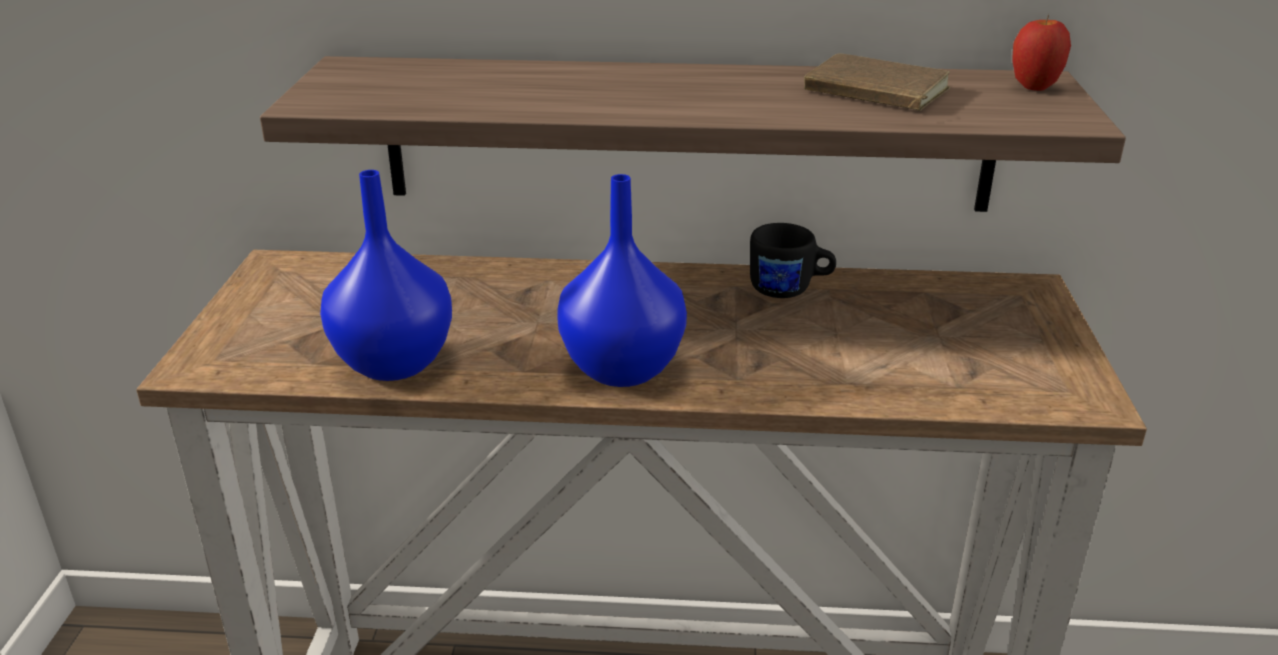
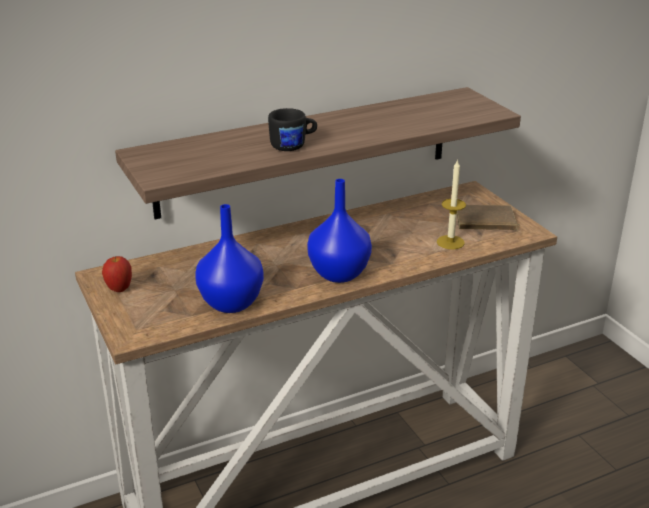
camera: 30 degrees left, 0 degrees up
black mug [750,223,836,298] -> black mug moved to [268,108,317,151]
brown book [804,54,951,111] -> brown book moved to [457,205,520,232]
apple [1012,14,1071,91] -> apple moved to [102,256,132,292]
none -> candle [437,159,466,249]

